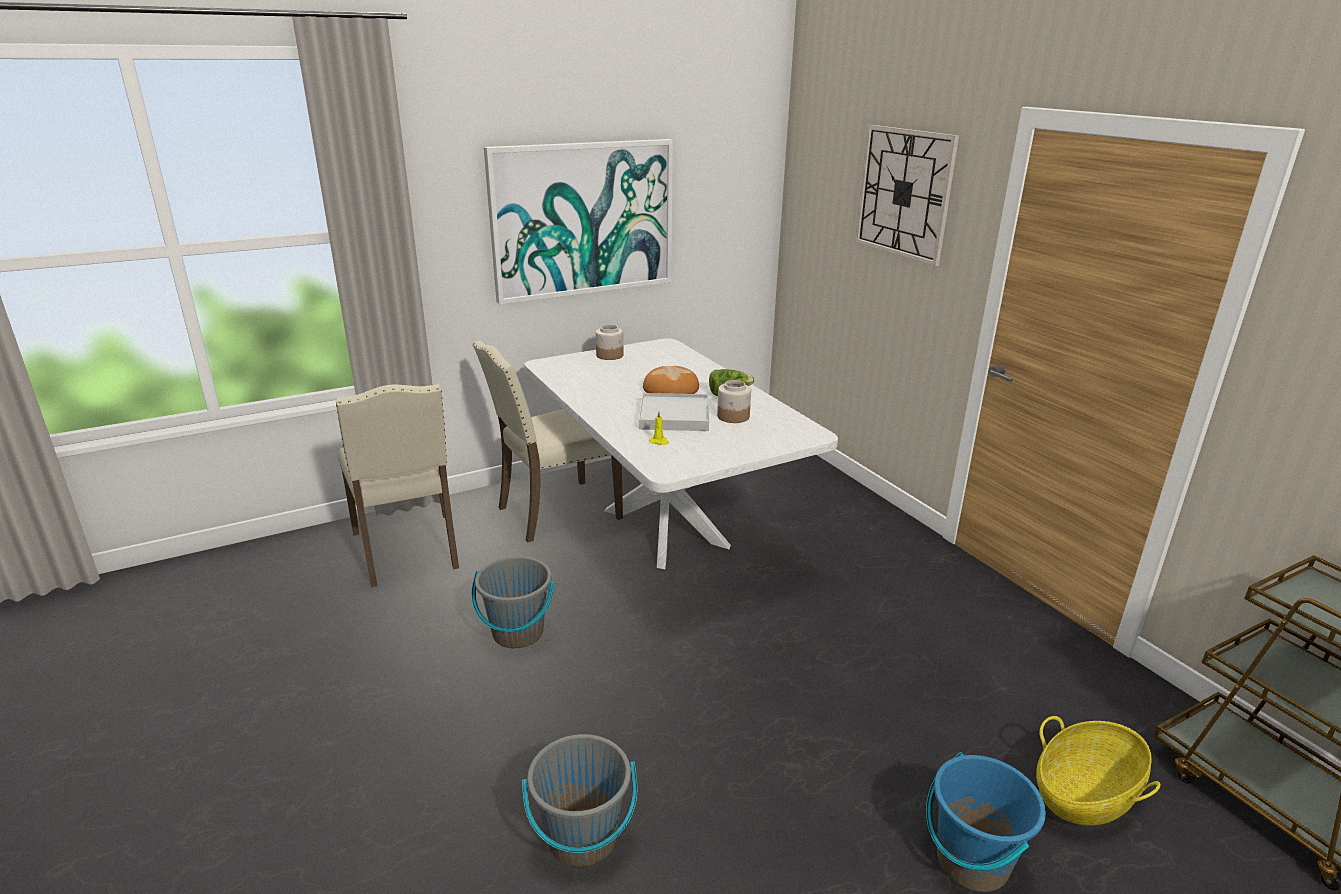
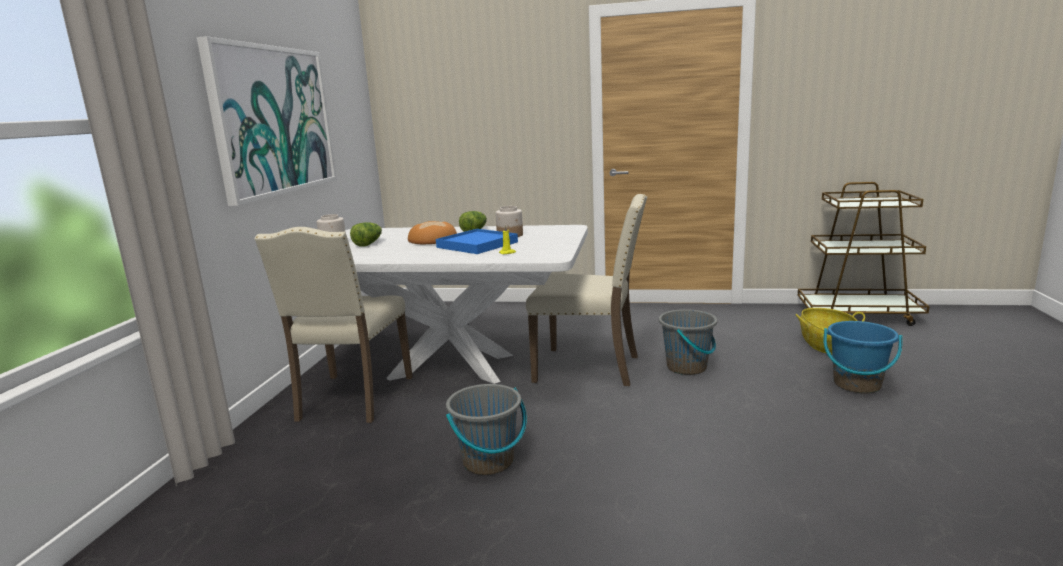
camera: 50 degrees left, 10 degrees down
beige chair [336,384,459,587] -> beige chair moved to [526,194,647,386]
grey bucket [522,734,638,867] -> grey bucket moved to [659,309,717,375]
white tray [639,393,709,431] -> blue tray [436,229,518,254]
wall clock [855,125,959,266] -> none
none -> lettuce [350,222,382,247]

